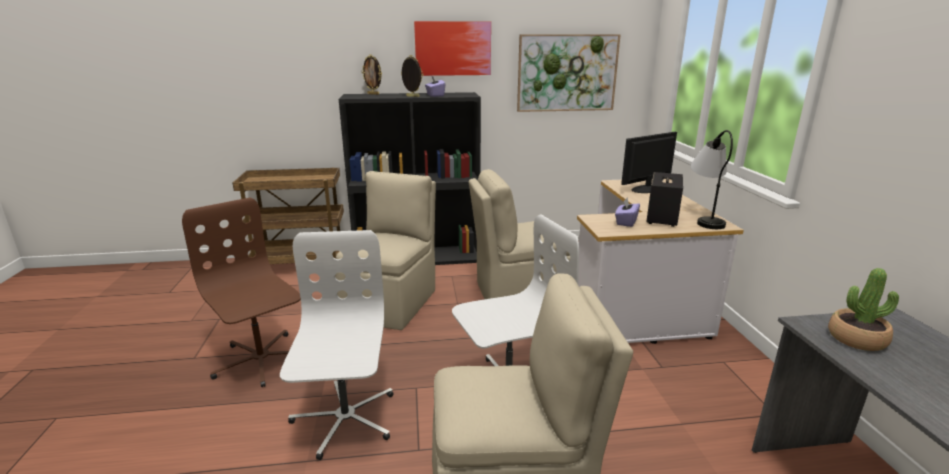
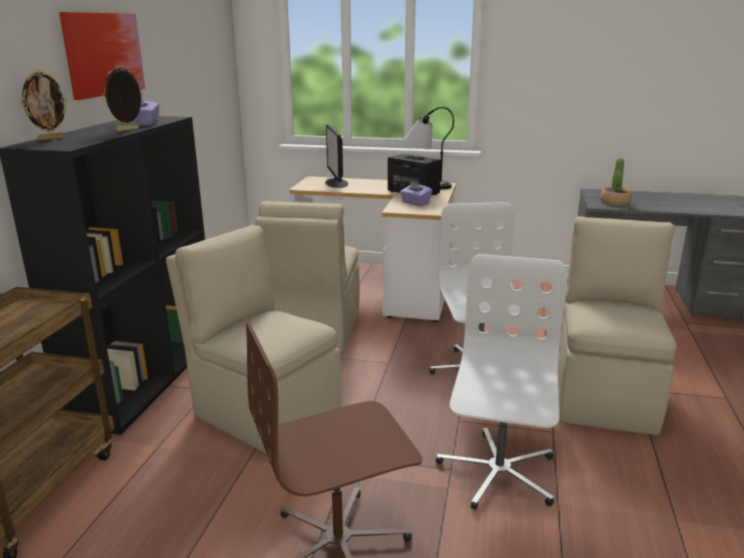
camera: 70 degrees left, 0 degrees up
white office chair [280,230,394,460] -> white office chair turned 90 degrees clockwise [436,254,567,510]
picture [517,34,621,112] -> none

